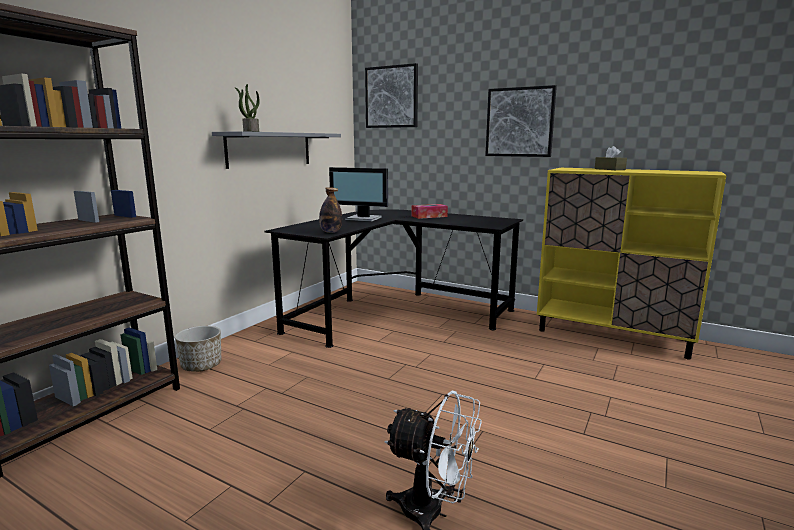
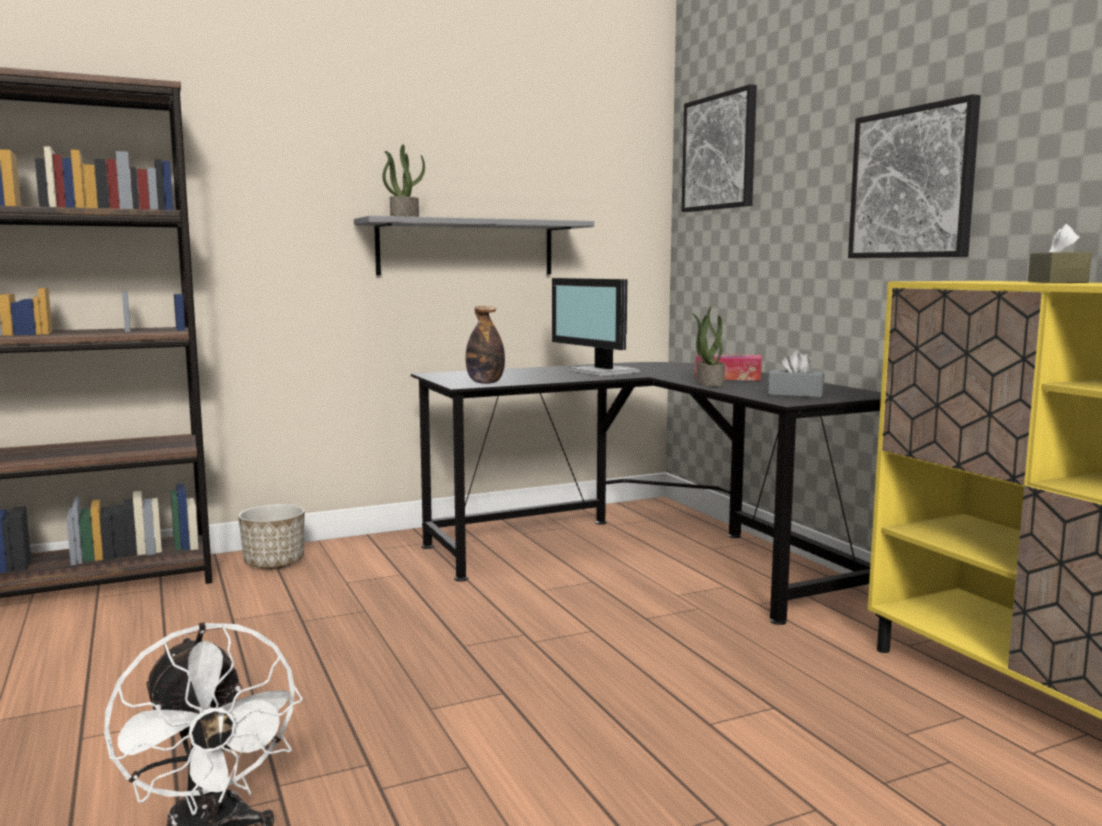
camera: 35 degrees right, 5 degrees down
none -> potted plant [692,306,725,387]
none -> grey tissue box [768,350,824,397]

